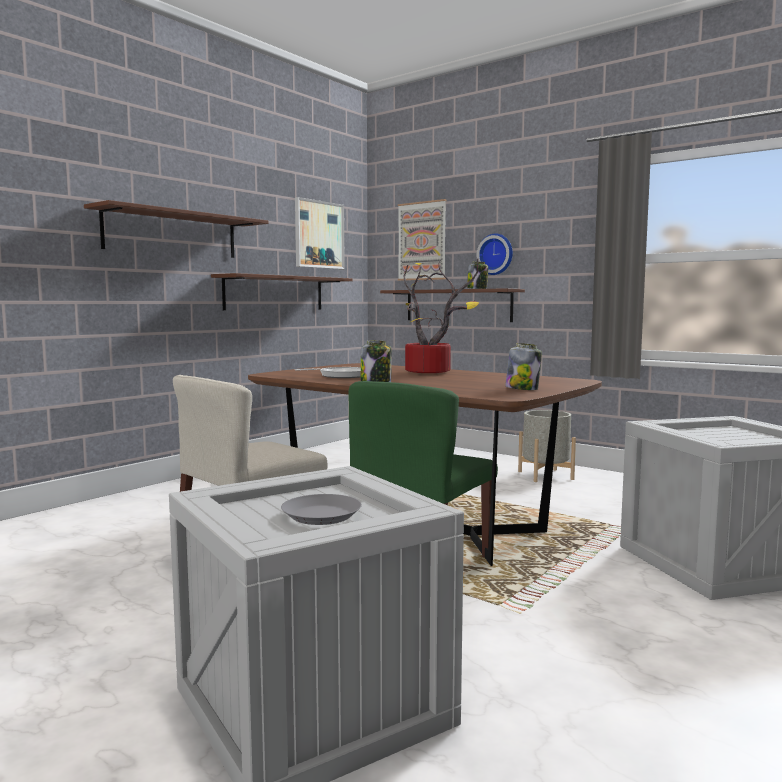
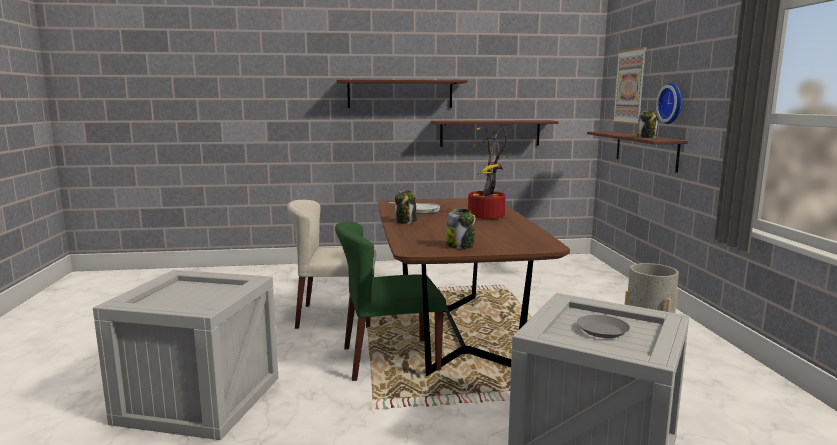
camera: 45 degrees right, 5 degrees up
grey plate [281,494,362,525] -> grey plate moved to [577,315,630,338]
picture [295,197,345,269] -> none

